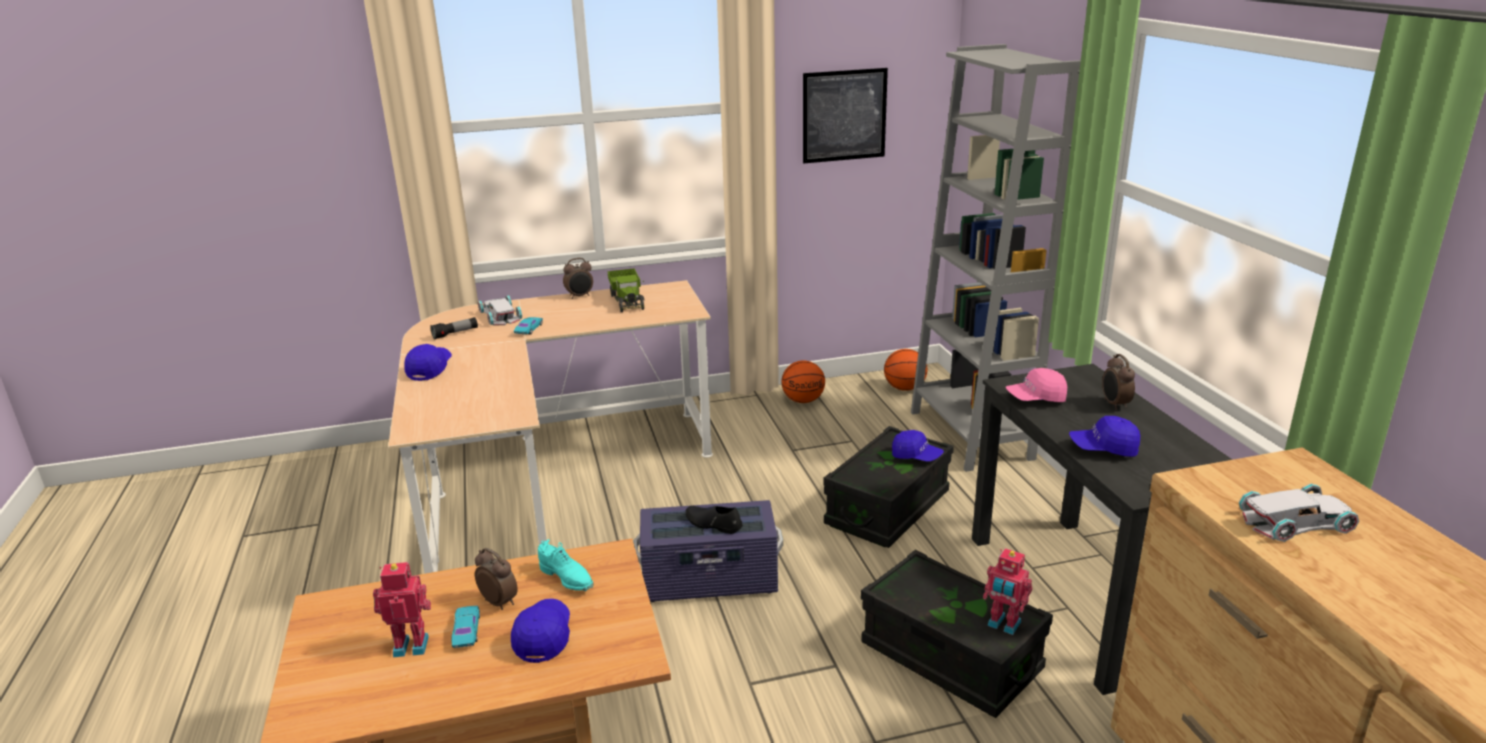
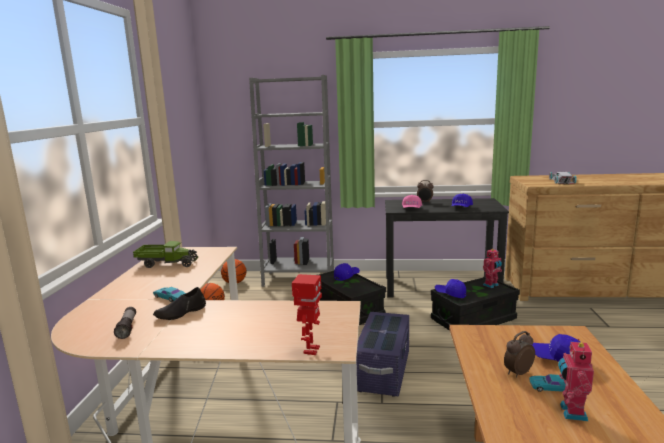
camera: 70 degrees left, 10 degrees down
blue cap [404,344,452,381] -> blue cap moved to [435,279,466,298]
white toy car [478,295,522,326] -> none
turquoise shoe [538,539,594,591] -> none
alarm clock [563,258,593,299] -> none
black shoe [685,506,743,534] -> black shoe moved to [153,287,206,320]
picture [803,68,888,163] -> none
none -> toy robot [292,274,322,355]

